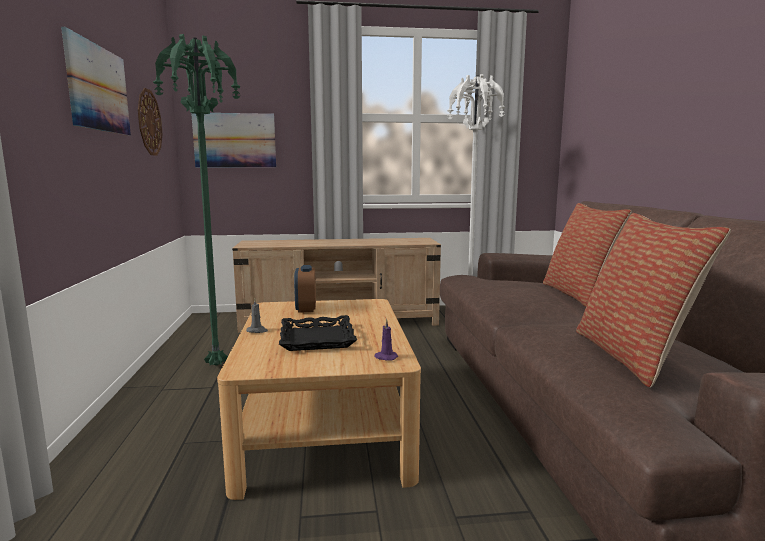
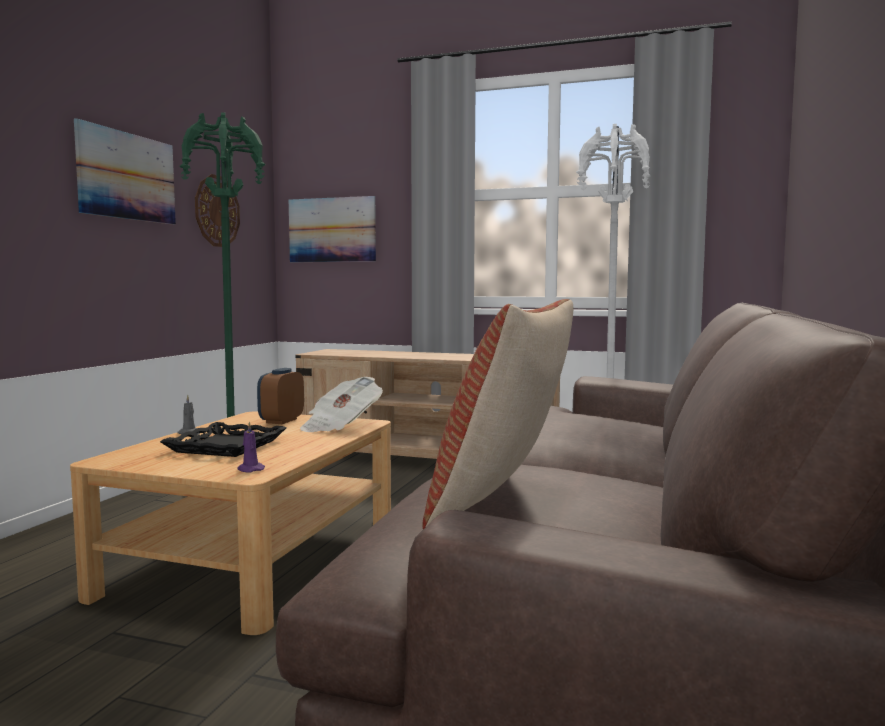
camera: 25 degrees right, 5 degrees down
pillow [543,203,631,306] -> none
none -> newspaper [300,377,383,432]

